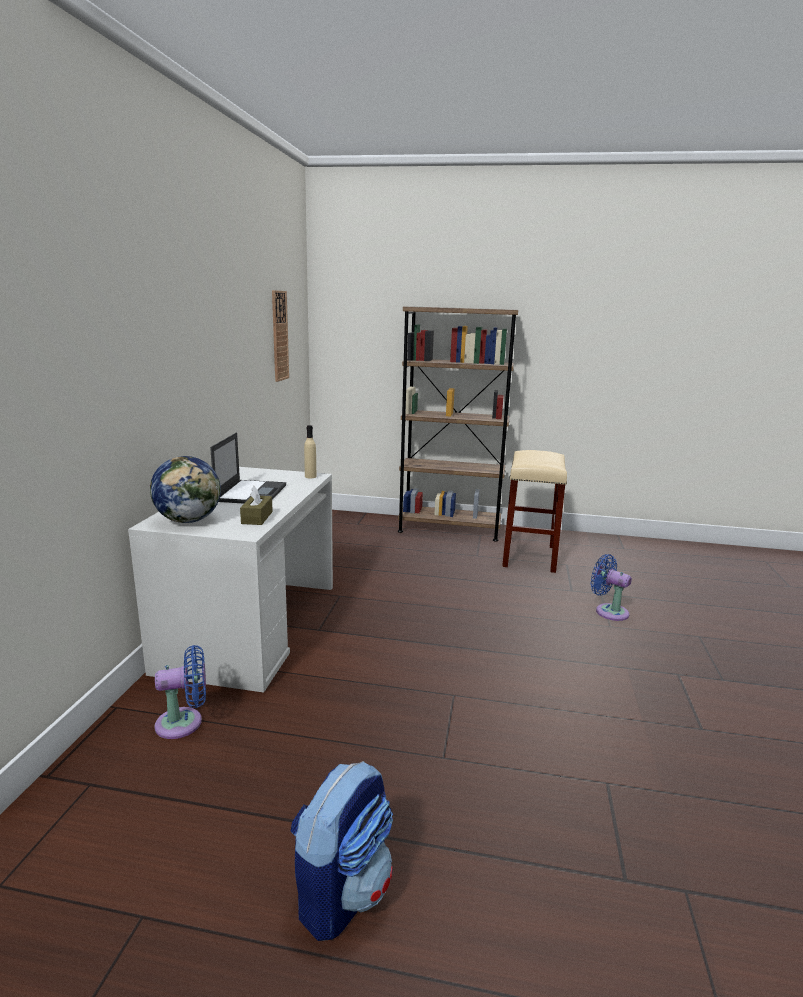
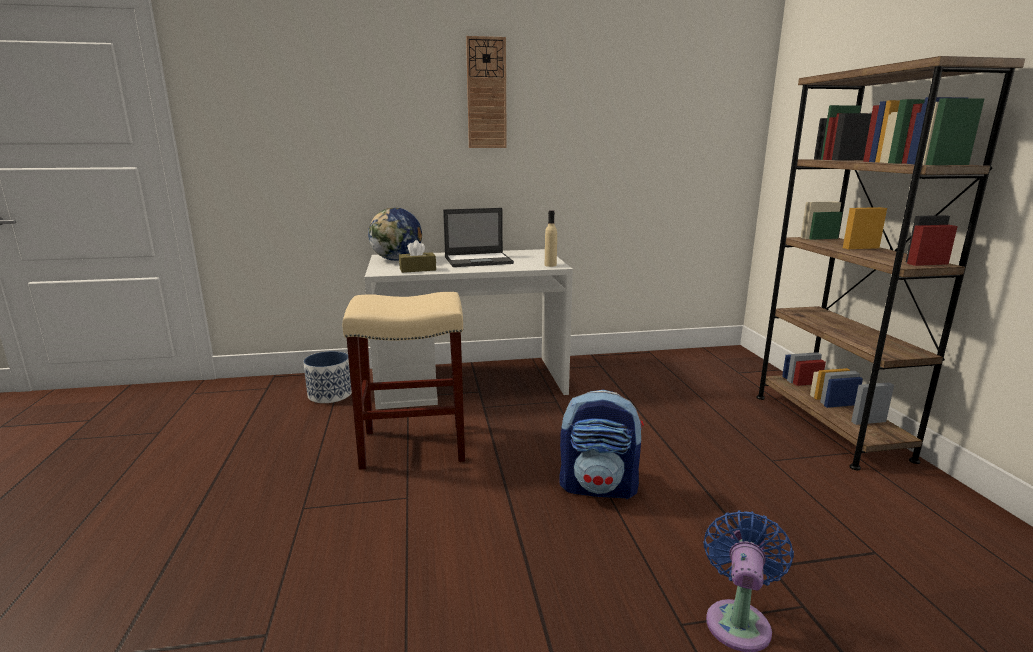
camera: 70 degrees right, 0 degrees up
blue fan [155,645,206,739] -> planter [303,351,352,403]
wall clock [272,290,289,382] -> wall clock moved to [466,36,507,148]
backpack [290,761,393,941] -> backpack moved to [559,390,644,499]
beige stool [502,450,567,573] -> beige stool moved to [343,292,465,469]

